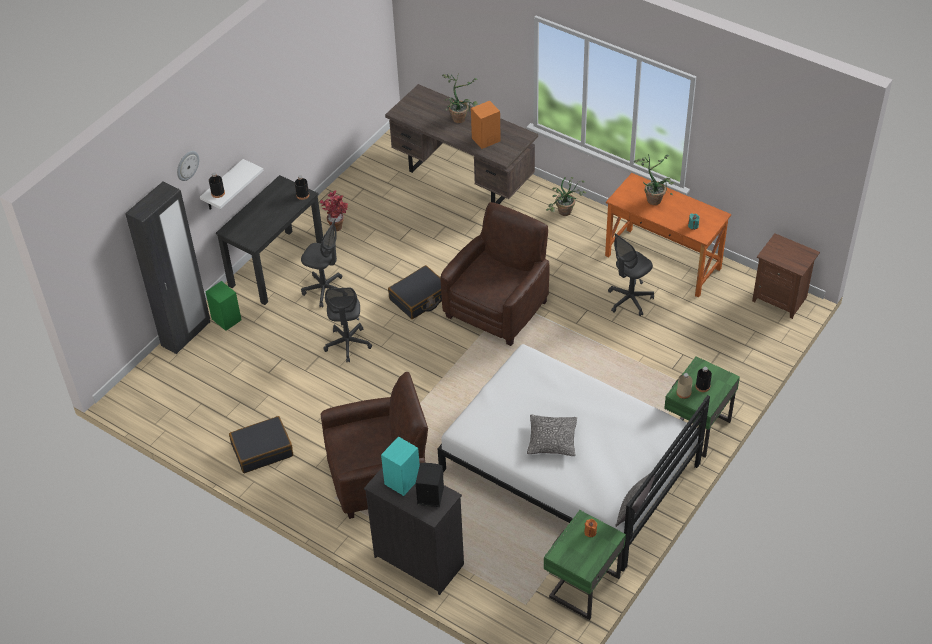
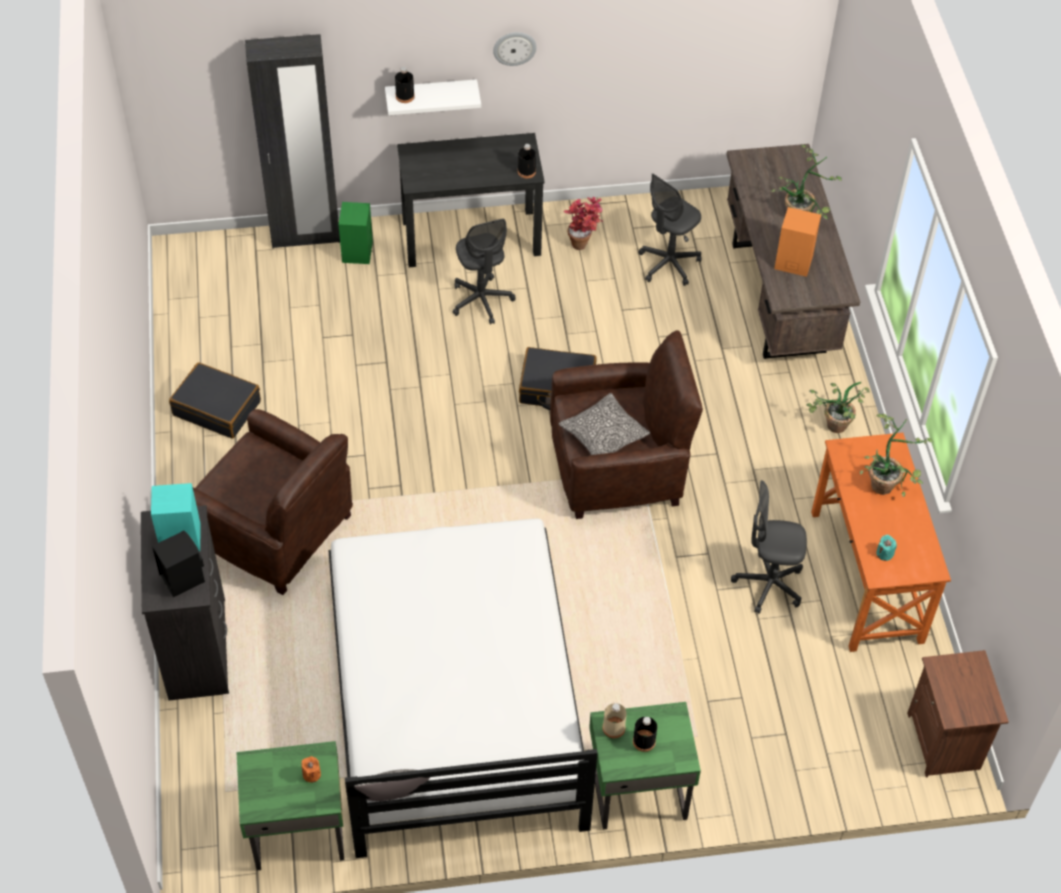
camera: 45 degrees right, 5 degrees up
wall clock [177,151,199,181] -> wall clock moved to [493,32,537,66]
grey office chair [323,288,372,362] -> grey office chair moved to [639,173,702,286]
pillow [527,415,577,456] -> pillow moved to [559,393,650,455]

